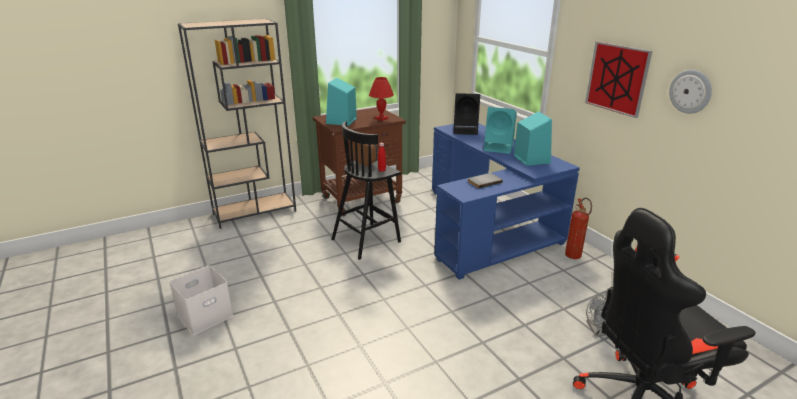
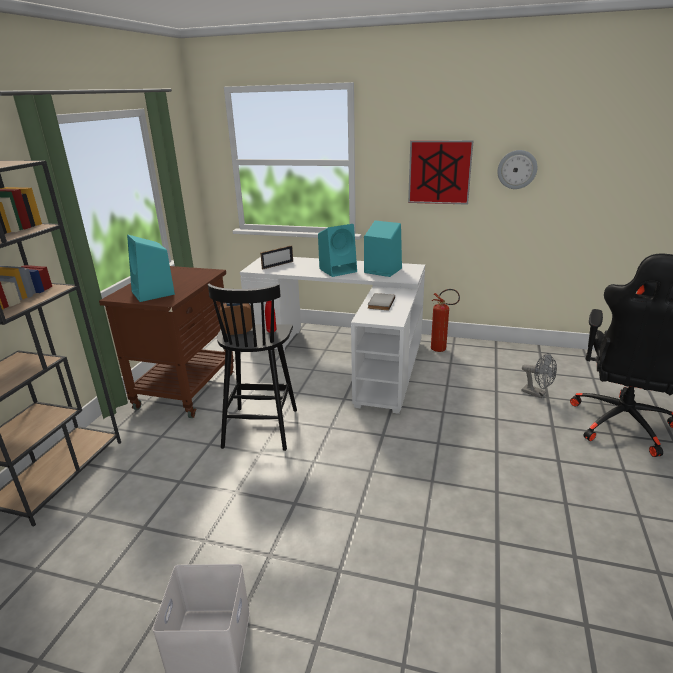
camera: 45 degrees left, 0 degrees up
red table lamp [369,77,394,121] -> none
blue desk [432,123,580,280] -> white desk [240,257,425,414]
black speaker [453,93,480,135] -> picture frame [260,245,293,269]

